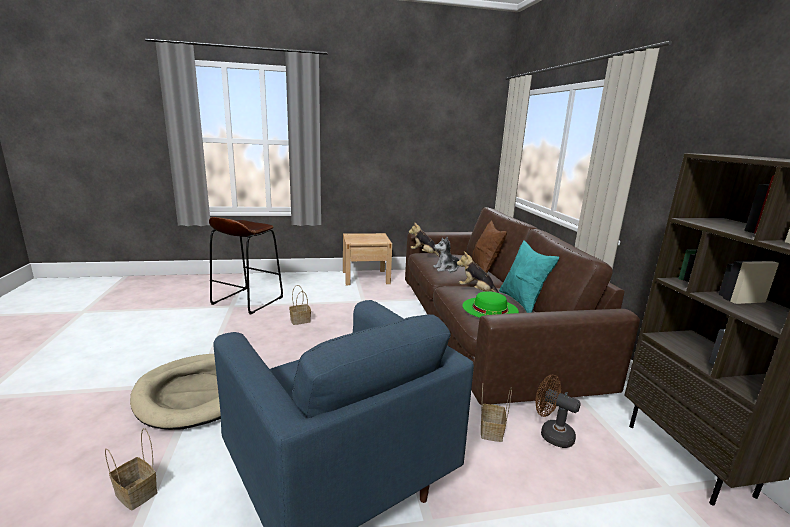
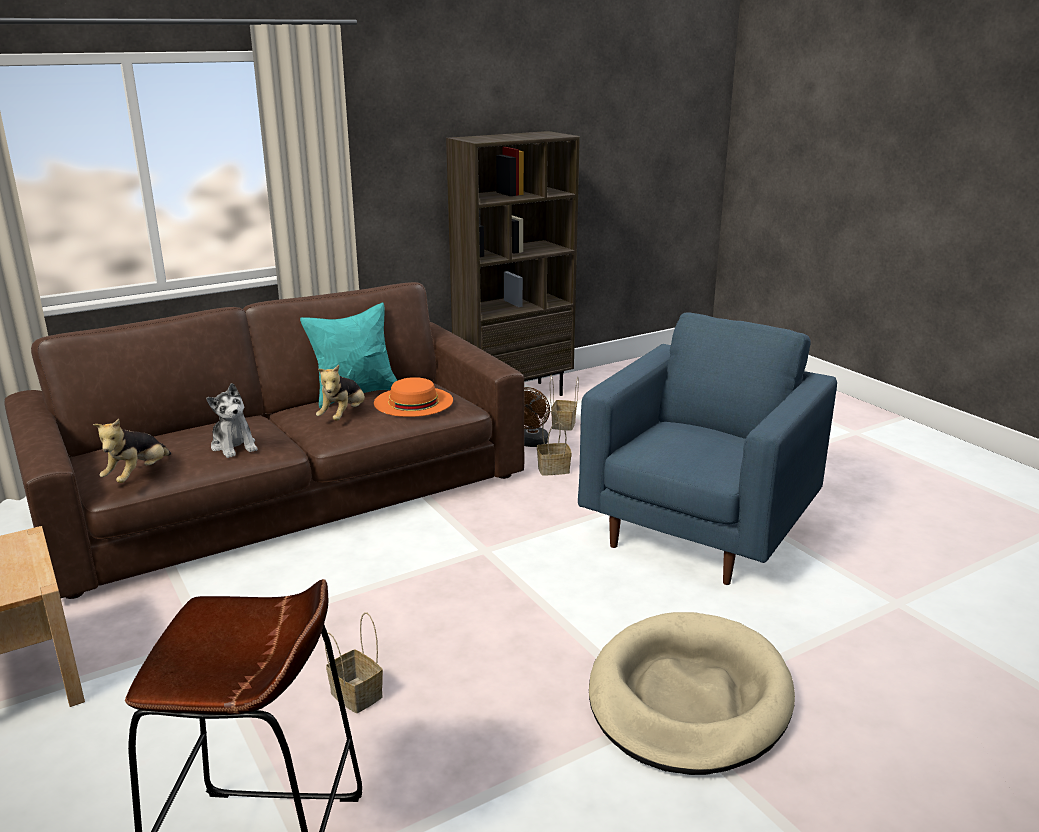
camera: 110 degrees left, 5 degrees up
basket [105,428,157,510] -> basket moved to [550,375,579,431]
green hat [462,291,519,318] -> orange hat [374,377,453,417]
brown pillow [471,220,507,273] -> none

